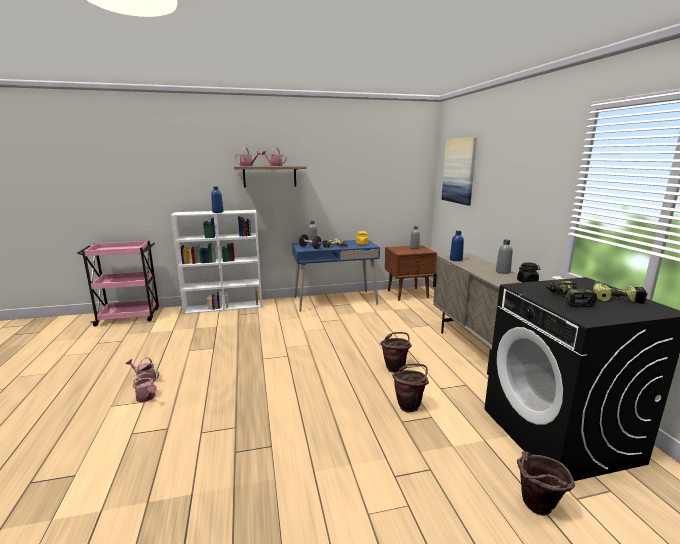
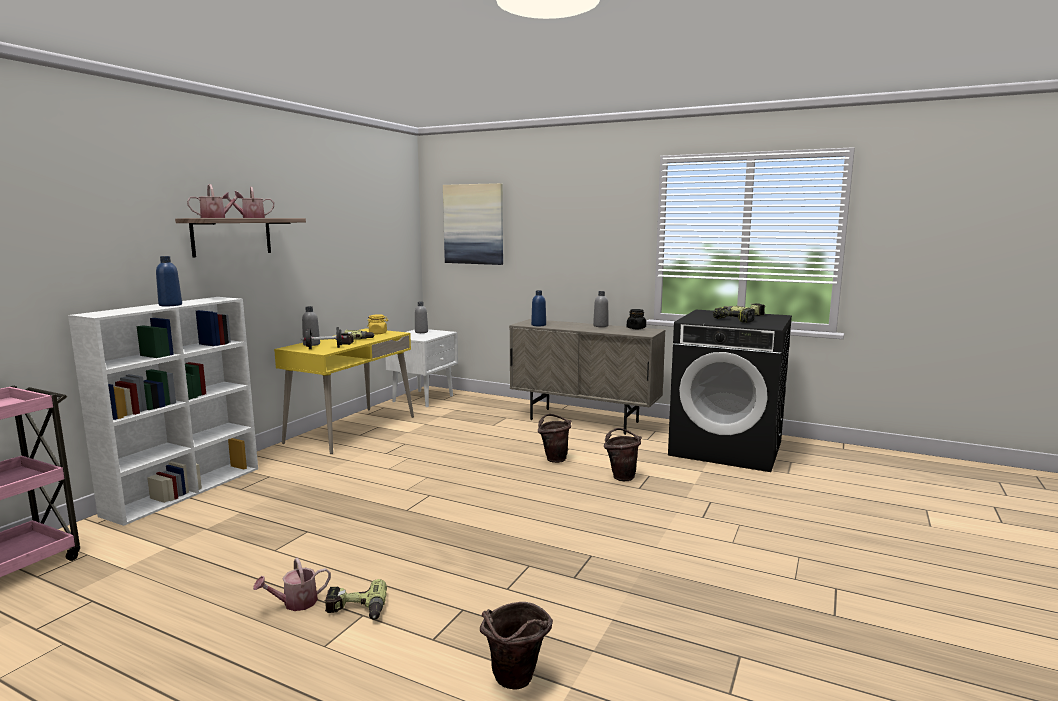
camera: 50 degrees left, 5 degrees down
watering can [133,372,157,402] -> power drill [325,579,387,620]
blue desk [292,240,380,312] -> yellow desk [274,328,414,454]
brown nightstand [385,245,437,301] -> white nightstand [385,329,458,407]
brown bucket [517,451,575,516] -> brown bucket moved to [480,602,553,690]

